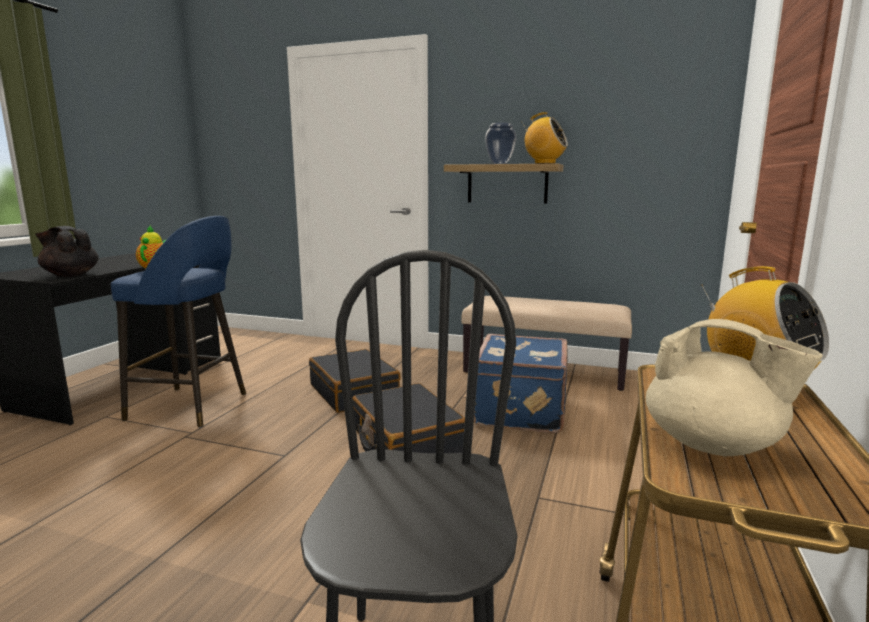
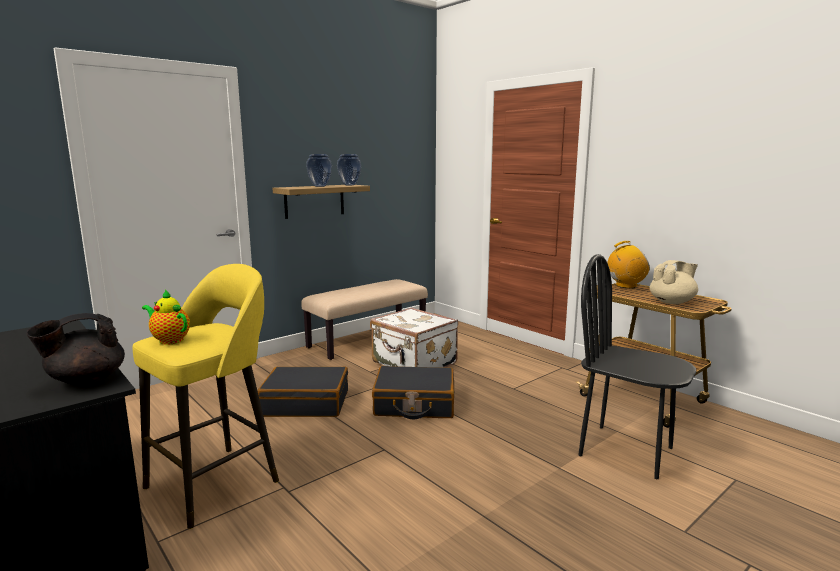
camera: 60 degrees left, 0 degrees up
blue stool [111,216,246,428] -> yellow stool [132,264,279,529]
blue suitcase [474,334,568,433] -> white suitcase [370,308,458,367]
radio [522,112,568,164] -> vase [337,154,361,185]

